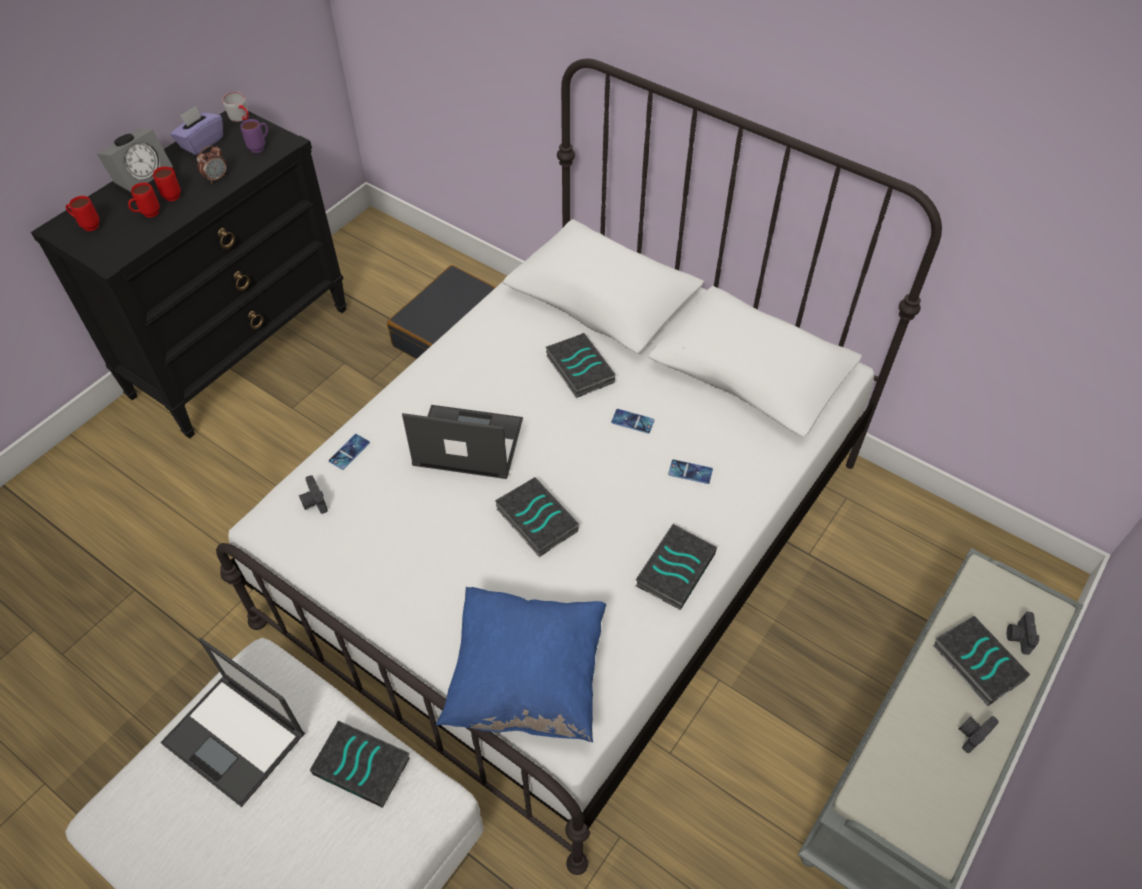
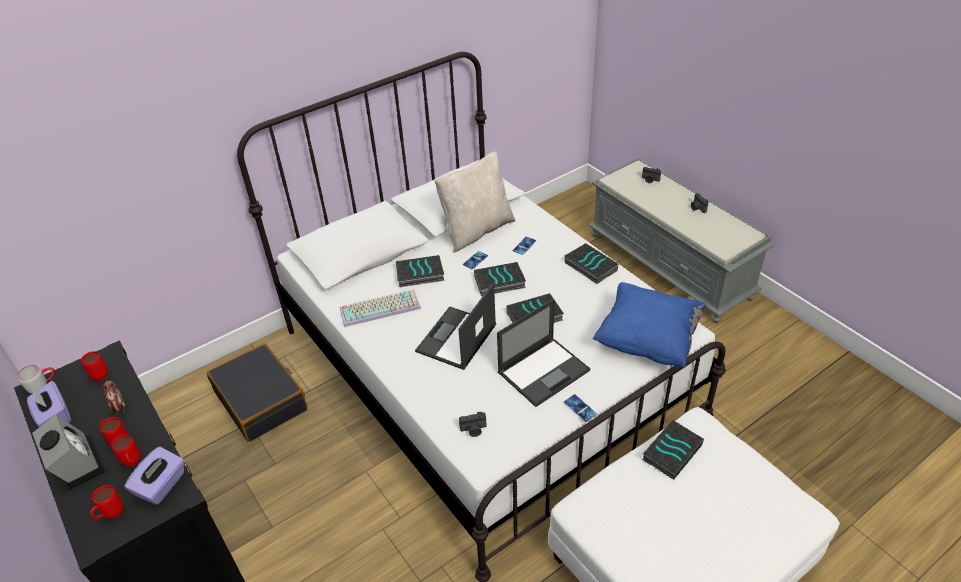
camera: 70 degrees left, 10 degrees down
laptop [160,638,305,807] -> laptop moved to [497,299,590,407]
purple mug [241,119,268,153] -> red mug [81,351,108,381]
phone [329,434,370,470] -> phone moved to [564,394,597,422]
book [933,616,1030,706] -> book moved to [474,262,526,296]
none -> purple tissue box [124,446,184,505]
none -> keyboard [340,289,421,327]
none -> beige pillow [434,151,515,252]

